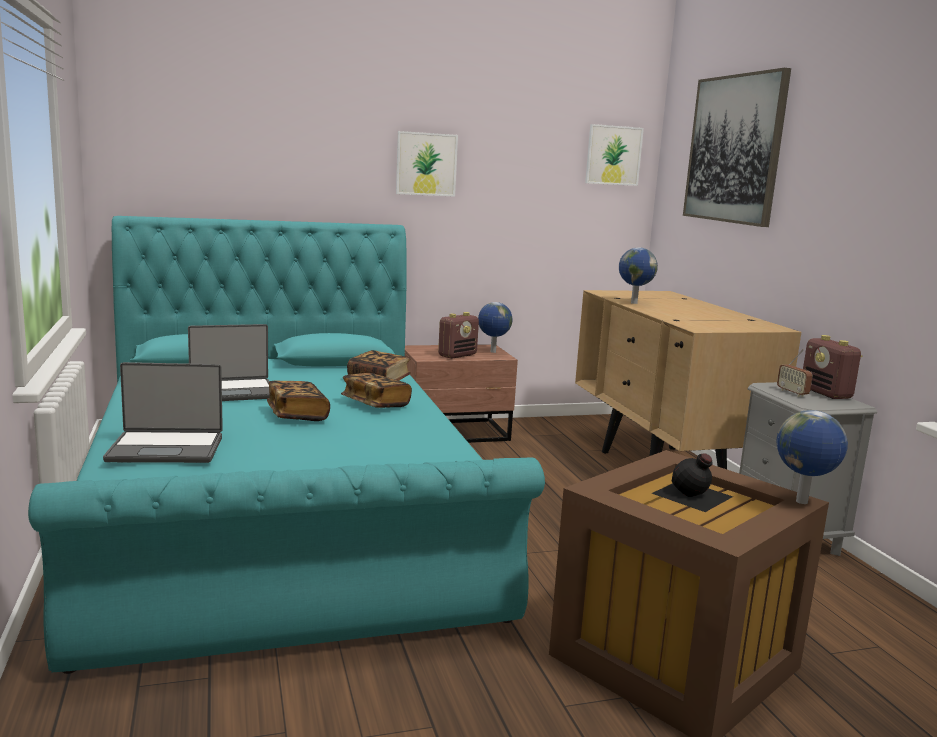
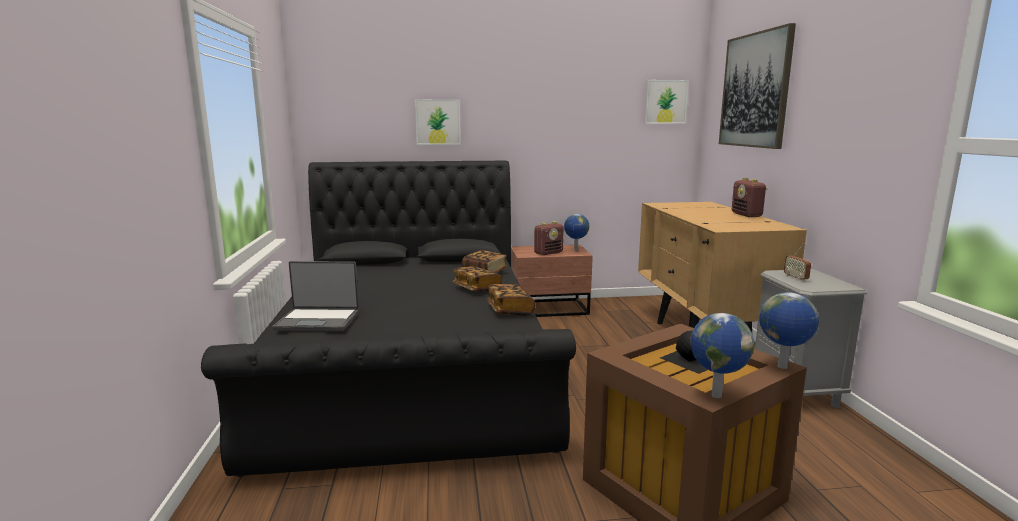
camera: 10 degrees right, 0 degrees up
turquoise bed [28,216,545,674] -> black bed [201,161,576,477]
laptop [188,324,269,401] -> none
book [267,380,330,421] -> book moved to [487,284,535,316]
picture [396,131,458,197] -> picture moved to [415,99,461,145]
globe [619,247,658,304] -> globe moved to [690,313,755,398]
radio [803,335,862,399] -> radio moved to [732,178,767,217]

